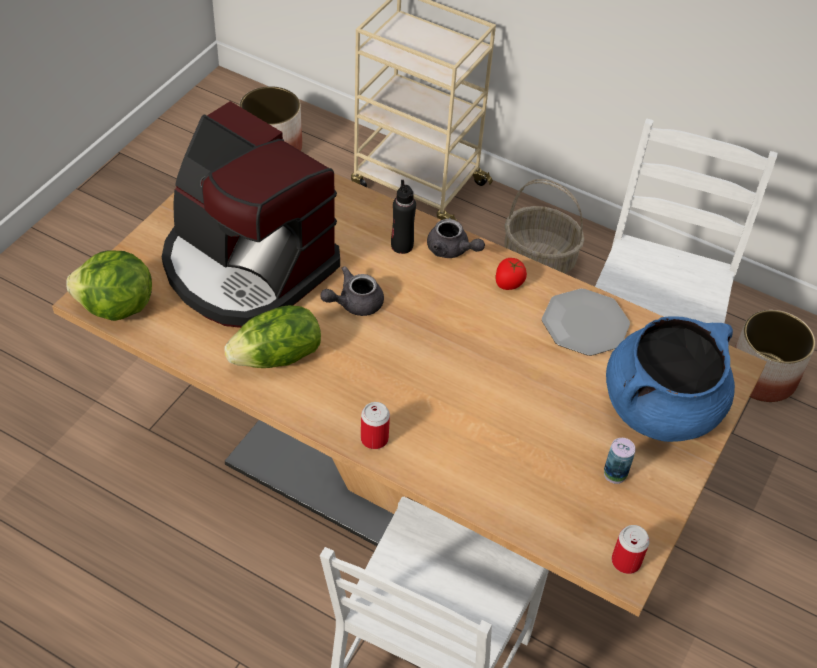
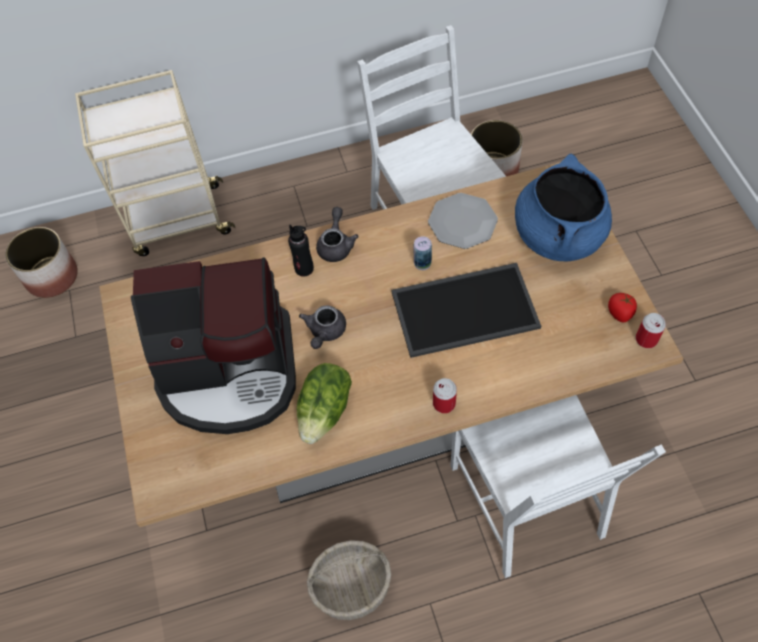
camera: 40 degrees left, 10 degrees up
lettuce [66,251,152,321] -> none
grey teapot [427,219,485,258] -> grey teapot turned 75 degrees counterclockwise [316,207,359,262]
tomato [496,258,527,290] -> tomato moved to [608,293,637,323]
basket [504,179,585,273] -> basket moved to [307,540,391,620]
can [604,438,636,484] -> can moved to [414,236,432,270]
none -> tray [391,263,541,358]

